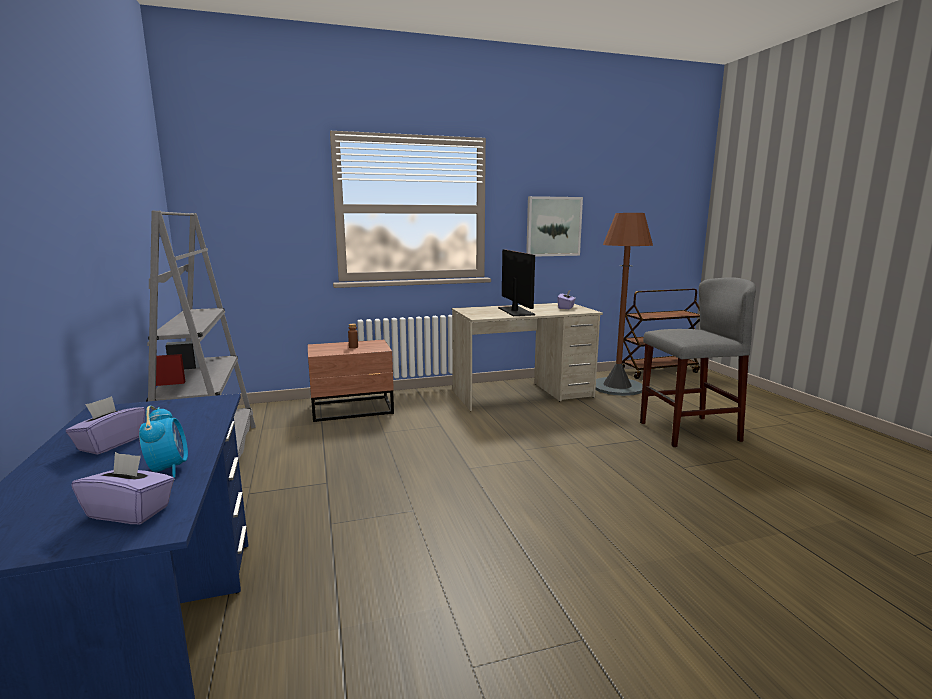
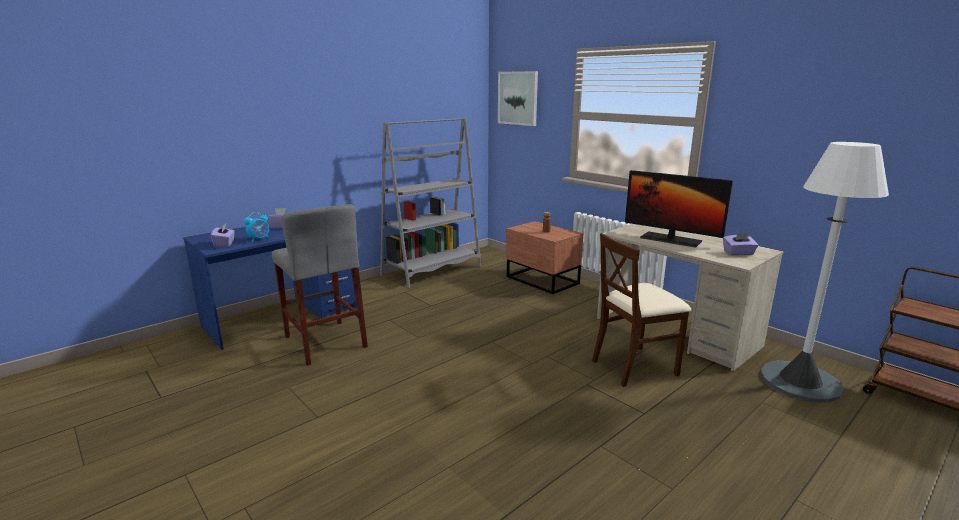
camera: 65 degrees right, 5 degrees up
monitor [498,249,535,316] -> monitor turned 75 degrees clockwise [625,170,733,248]
picture [526,196,583,257] -> picture moved to [498,71,538,126]
brown floor lamp [596,213,653,396] -> white floor lamp [760,142,889,403]
grey stool [640,277,756,447] -> grey stool moved to [272,204,368,365]
none -> beige chair [592,233,691,387]

